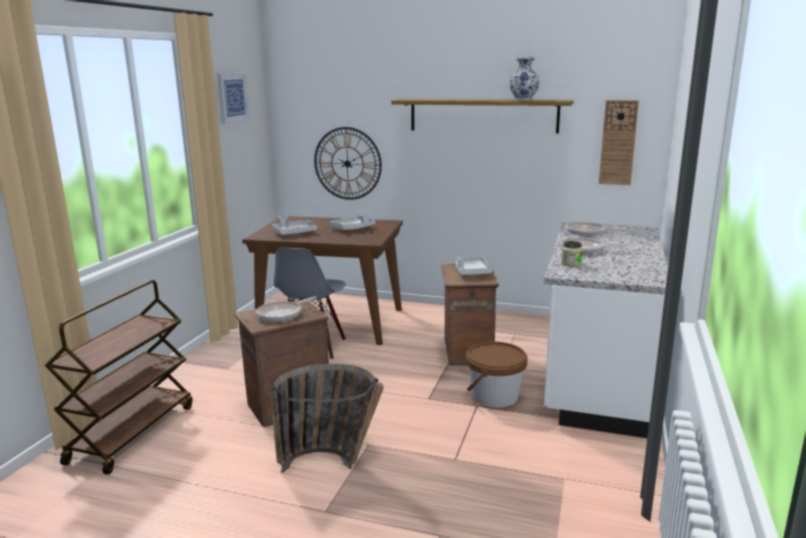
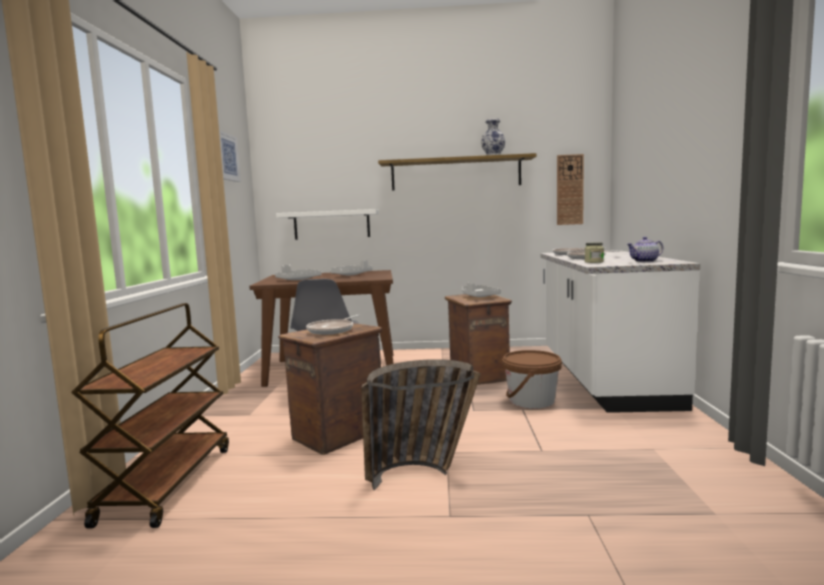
camera: 15 degrees left, 10 degrees down
wall clock [314,127,382,200] -> white shelf [276,209,379,240]
none -> teapot [626,237,663,262]

